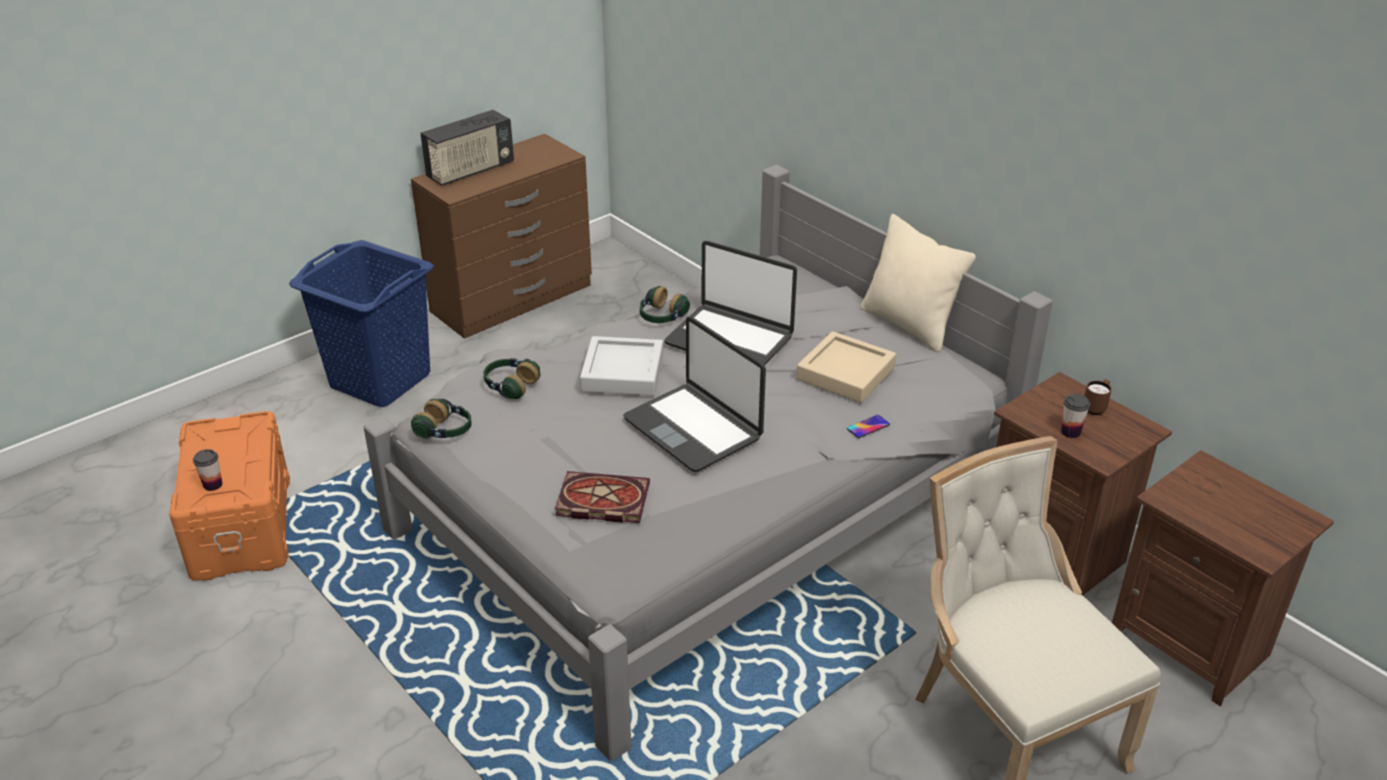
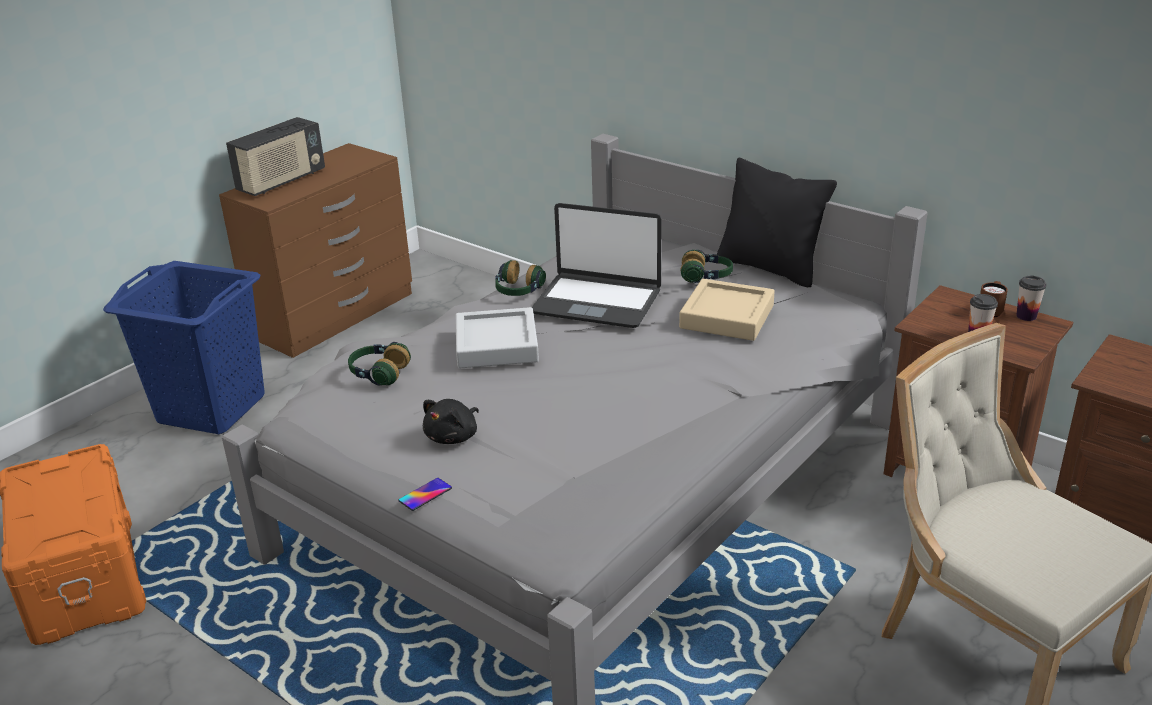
camera: 10 degrees left, 5 degrees down
cup [193,449,222,491] -> cup moved to [1016,276,1047,321]
headphones [411,399,472,439] -> headphones moved to [681,250,733,283]
book [555,471,650,523] -> none
laptop [623,317,766,472] -> none
phone [847,415,890,438] -> phone moved to [398,478,452,511]
beige pillow [860,214,976,352] -> black pillow [716,158,837,287]
none -> black plush toy [423,399,479,444]

